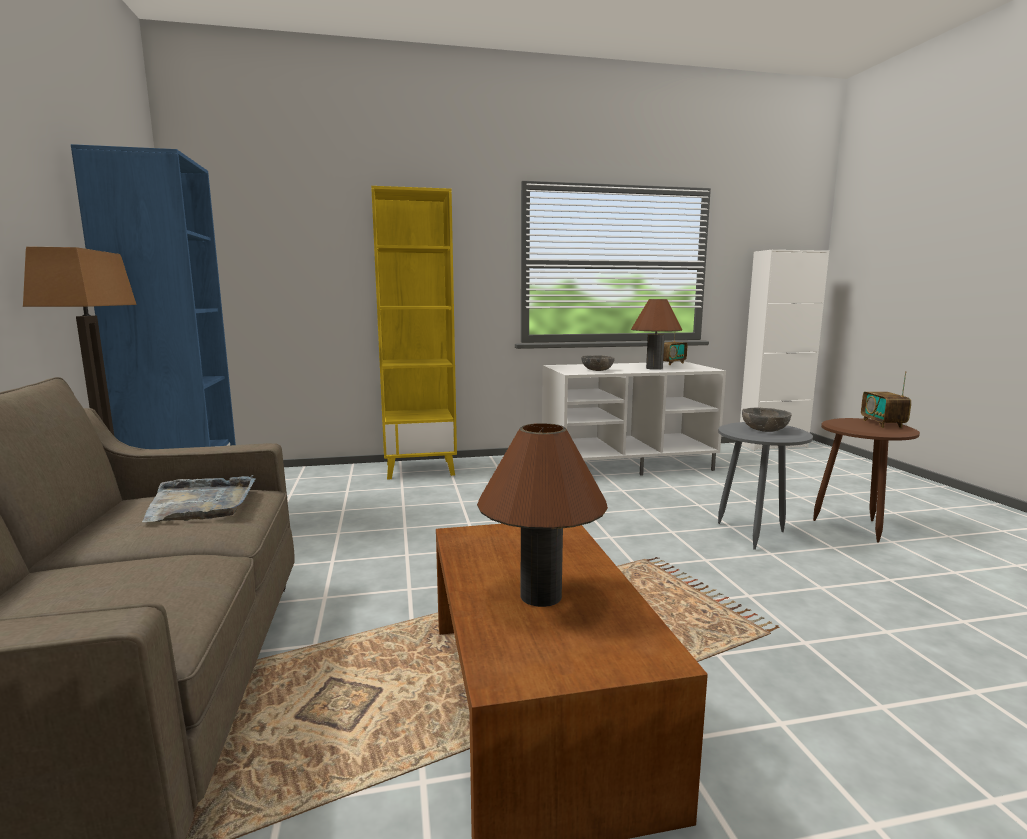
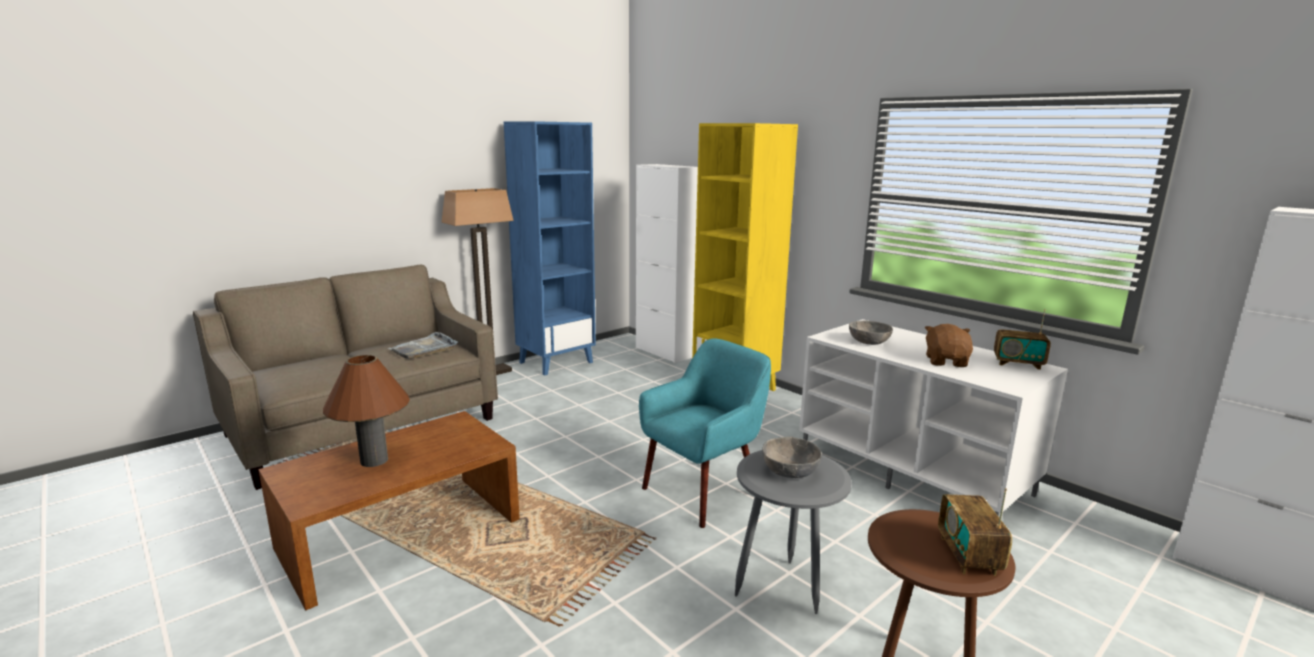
camera: 60 degrees right, 5 degrees up
brown table lamp [631,299,682,370] -> brown plush toy [925,324,973,367]
radio [861,371,911,428] -> radio turned 60 degrees counterclockwise [938,488,1012,576]
none -> white cabinet [636,164,698,363]
none -> turquoise armchair [639,338,771,528]

